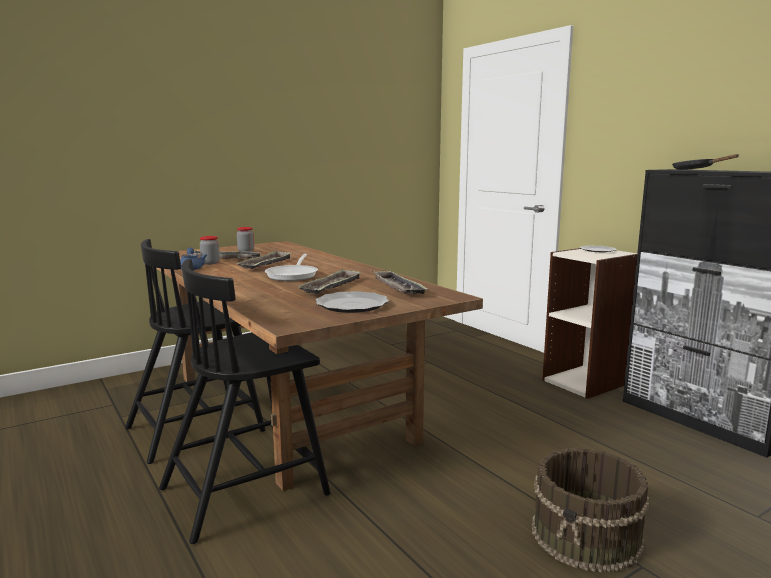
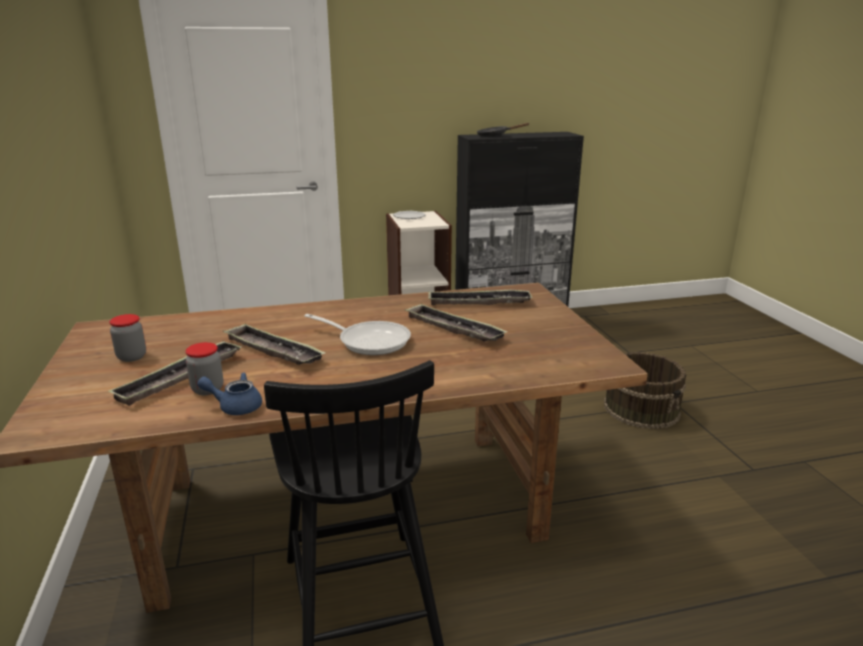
camera: 70 degrees left, 10 degrees up
black chair [159,259,331,544] -> none
plate [315,291,389,313] -> none

